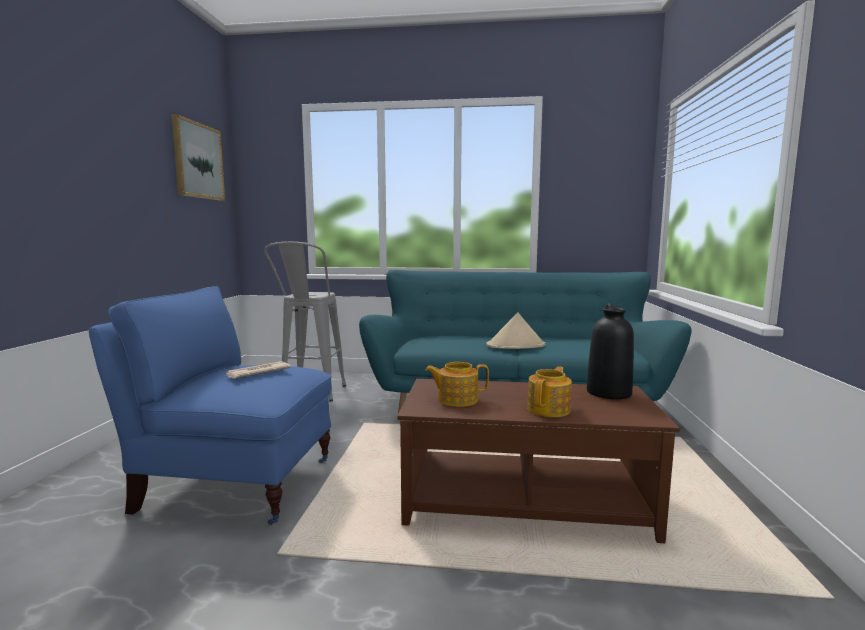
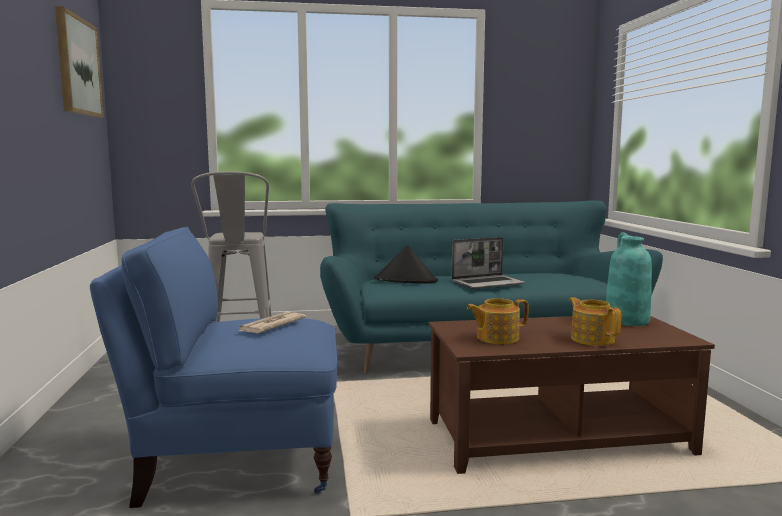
camera: 15 degrees left, 0 degrees up
beige hat [486,312,545,349] -> laptop [452,237,525,289]
teapot [527,366,572,417] -> teapot turned 45 degrees counterclockwise [569,297,621,346]
black vase [587,303,634,399] -> turquoise vase [606,232,652,326]
none -> black hat [374,245,438,284]

